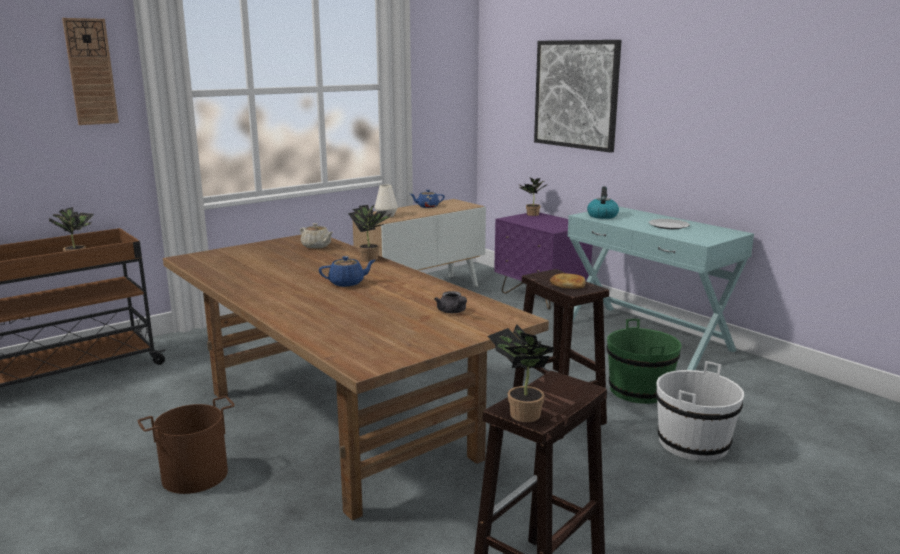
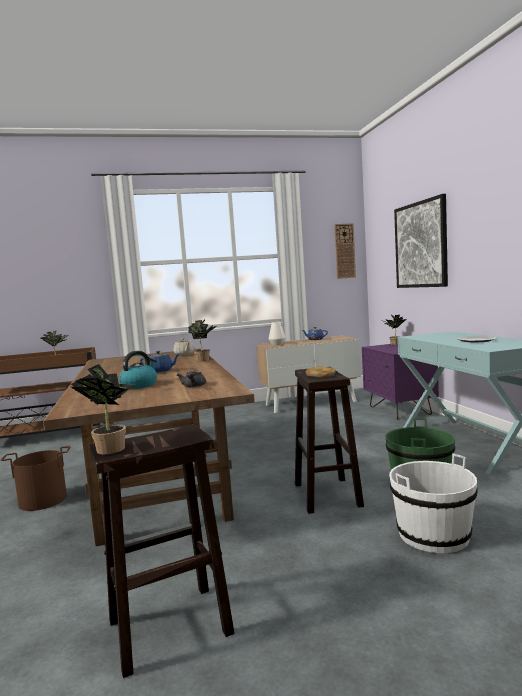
camera: 25 degrees right, 10 degrees down
wall clock [62,18,119,125] -> wall clock moved to [334,223,356,279]
kettle [587,186,619,219] -> kettle moved to [119,351,157,389]

